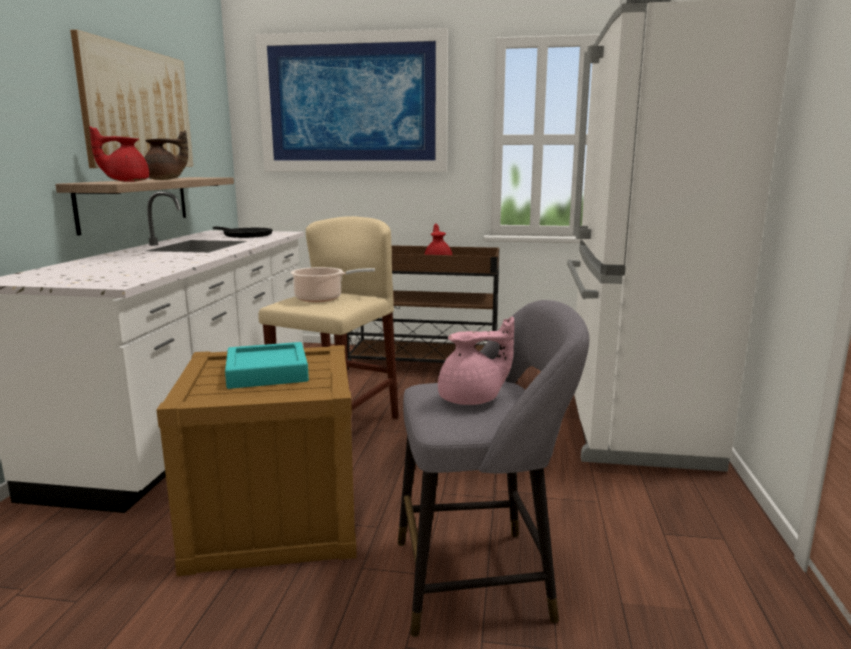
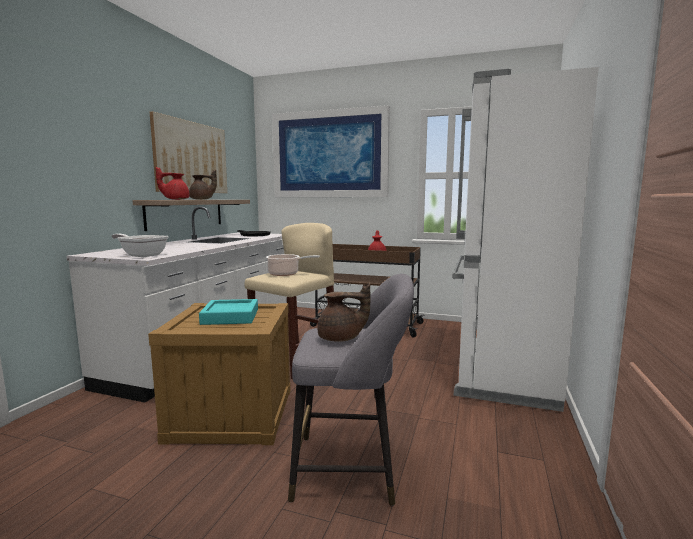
camera: 10 degrees right, 5 degrees down
pink teapot [438,317,514,405] -> brown teapot [318,283,370,342]
none -> frying pan [112,234,169,257]

